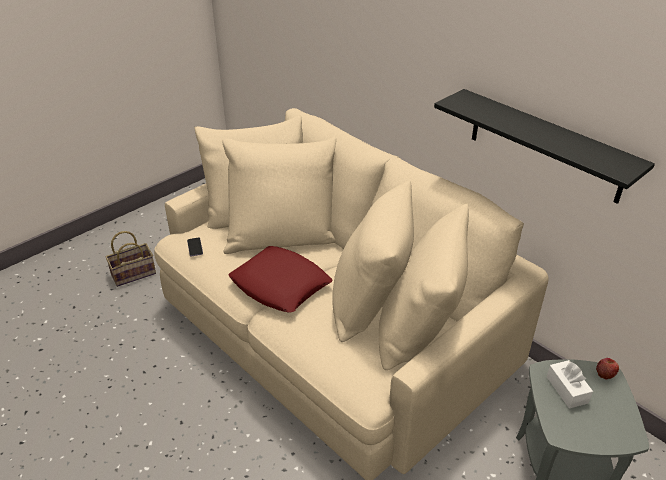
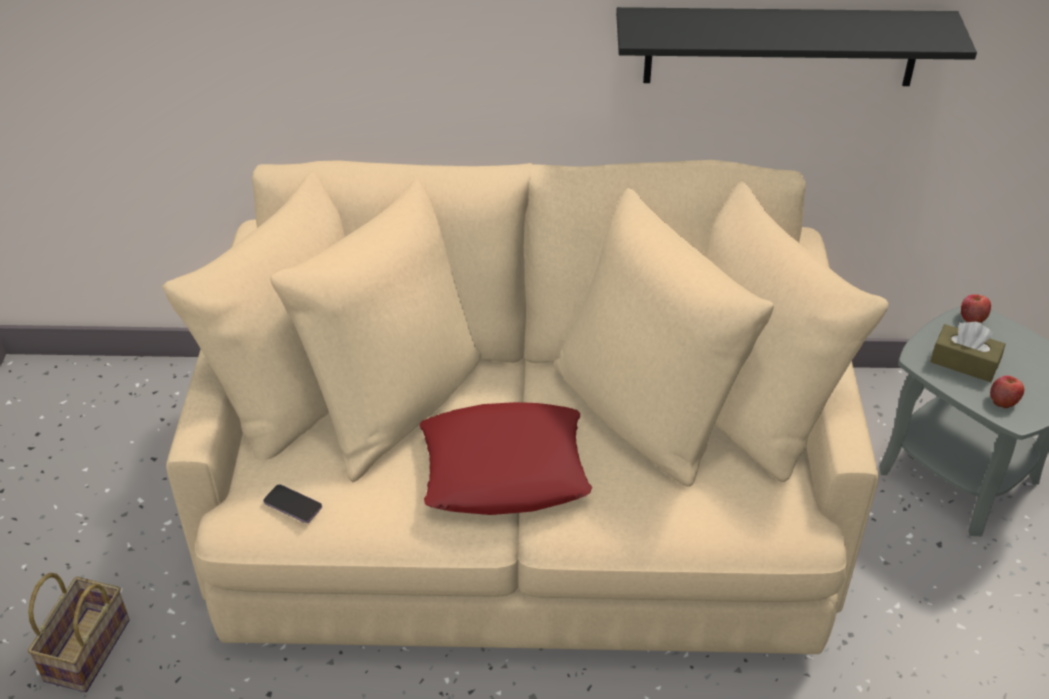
camera: 45 degrees left, 5 degrees up
white tissue box [547,360,593,409] -> brown tissue box [930,322,1005,382]
none -> apple [990,375,1024,408]

